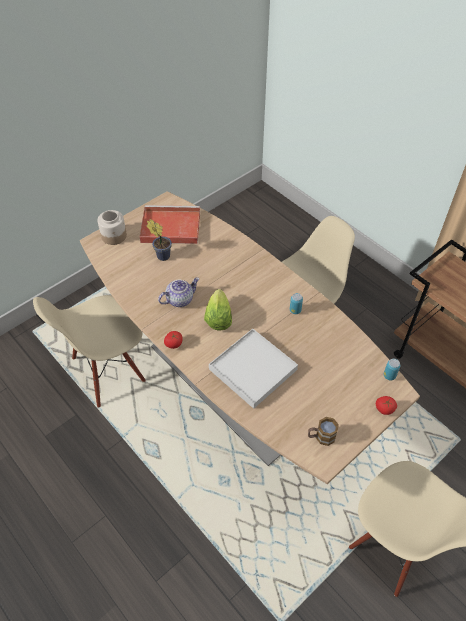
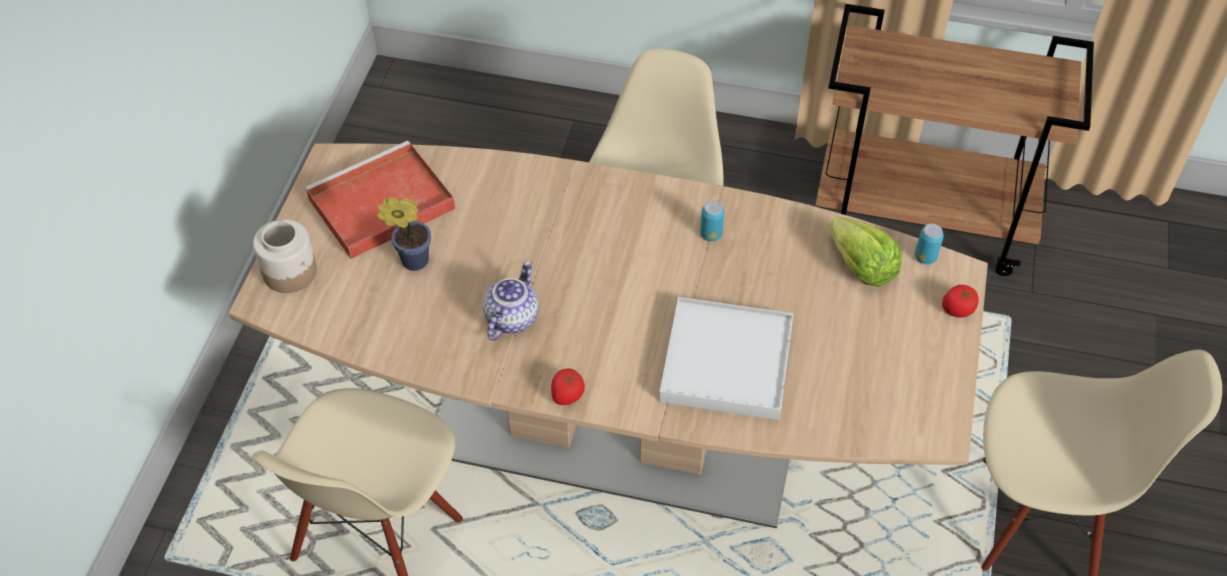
camera: 35 degrees left, 0 degrees up
lettuce [204,289,232,330] -> lettuce moved to [828,216,902,287]
mug [308,417,339,446] -> none

